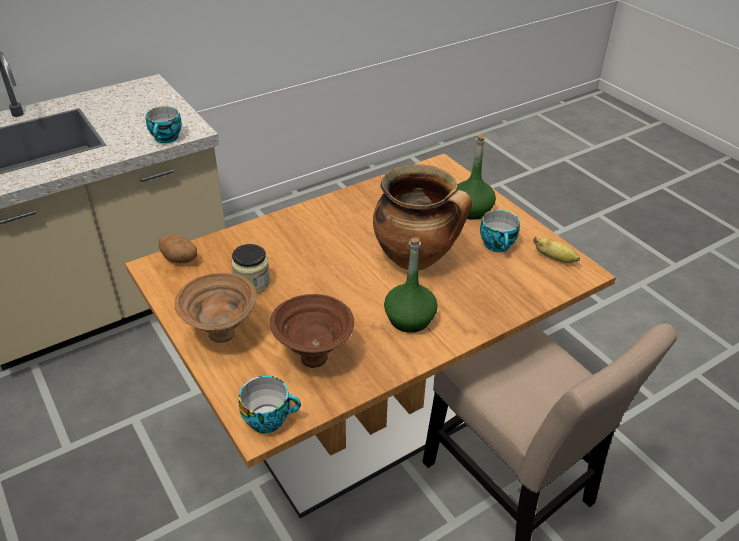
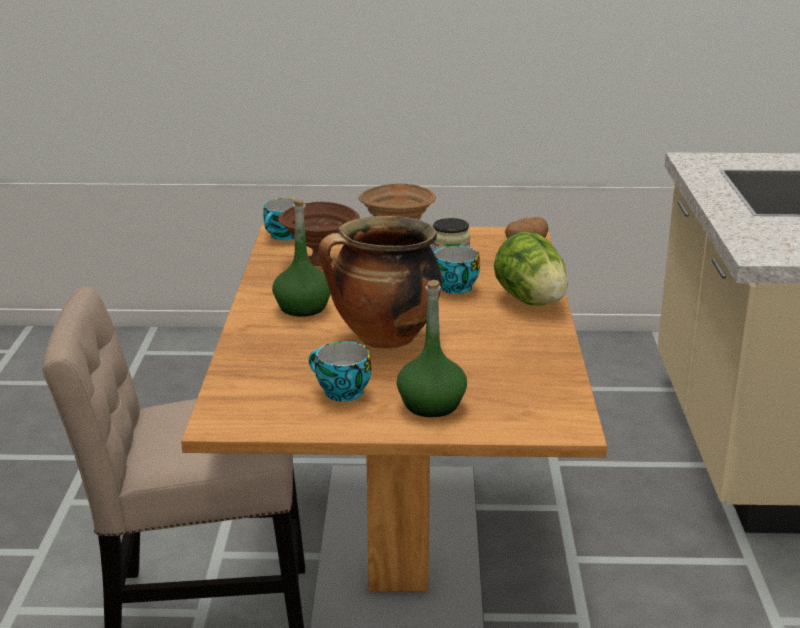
camera: 125 degrees right, 15 degrees down
cup [146,106,182,143] -> cup moved to [433,246,480,294]
banana [533,237,580,263] -> none
none -> lettuce [494,232,568,305]

